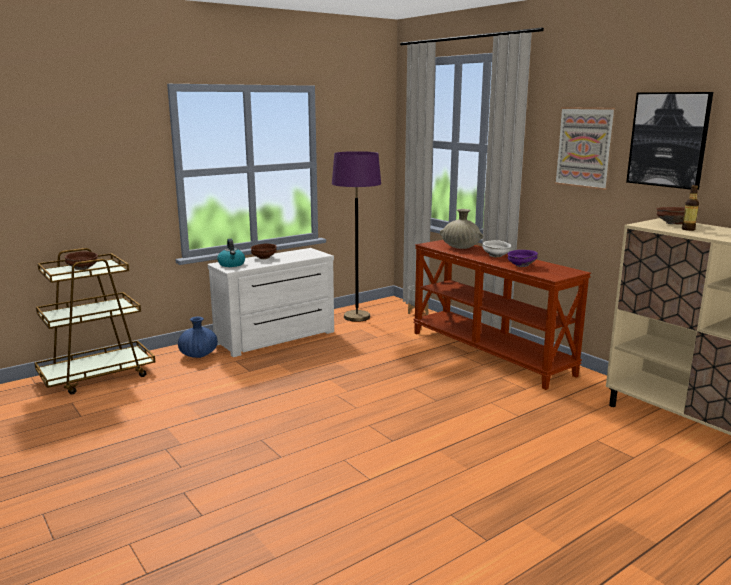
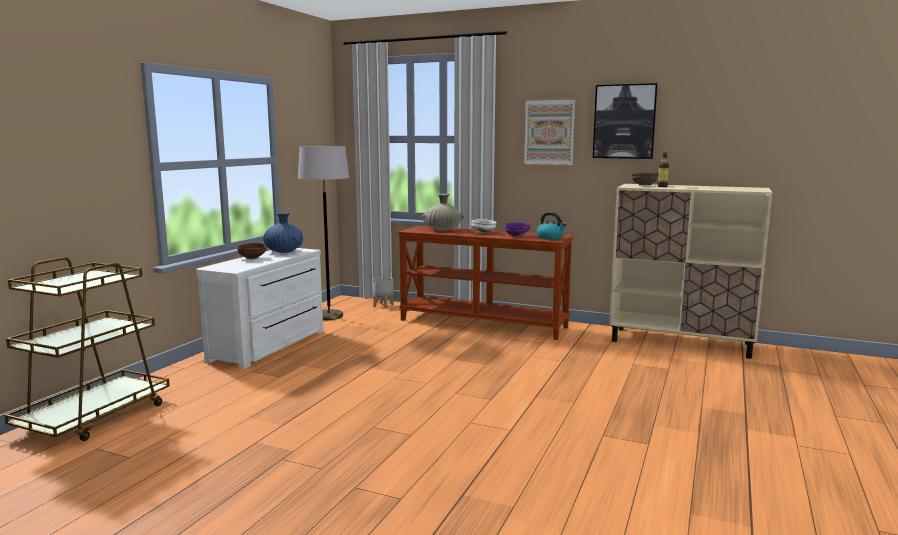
camera: 30 degrees left, 5 degrees down
brown bowl [65,251,98,270] -> none
blue vase [178,317,218,358] -> blue vase moved to [263,212,303,253]
kettle [217,239,245,267] -> kettle moved to [537,212,566,240]
purple floor lamp [332,151,381,322] -> grey floor lamp [298,146,349,320]

